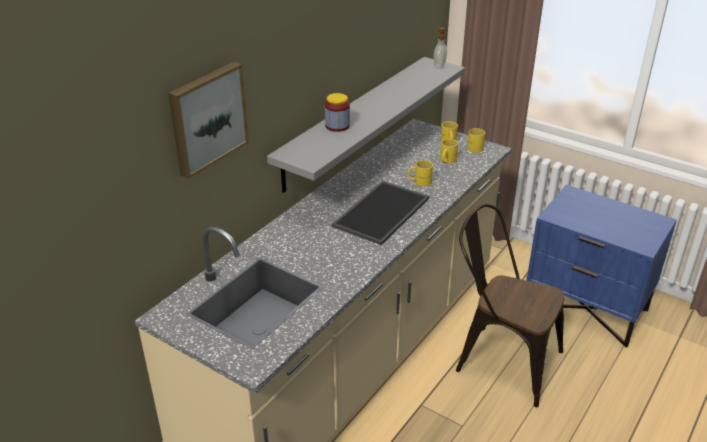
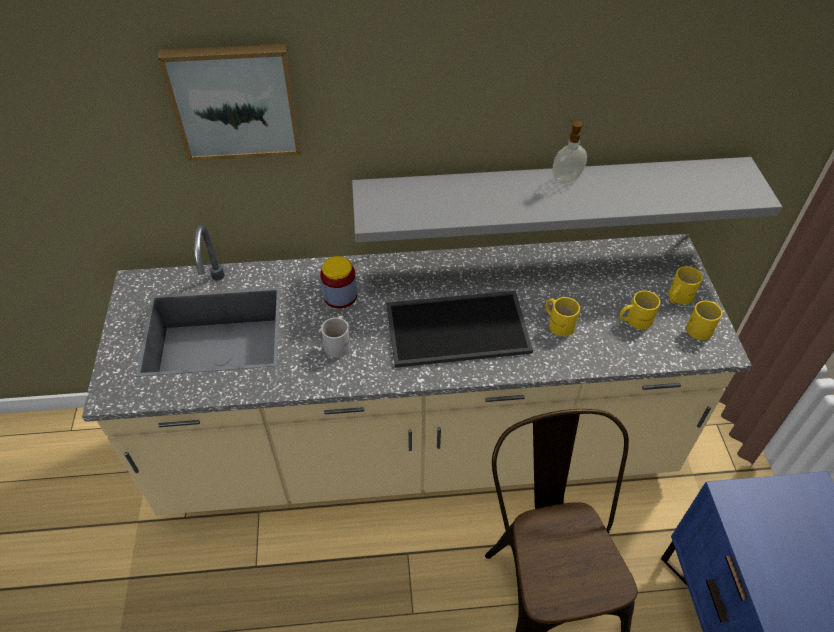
camera: 50 degrees right, 15 degrees up
jar [325,93,350,132] -> jar moved to [320,256,357,308]
soap dispenser [434,28,447,69] -> soap dispenser moved to [553,119,587,184]
none -> white mug [321,315,351,358]

